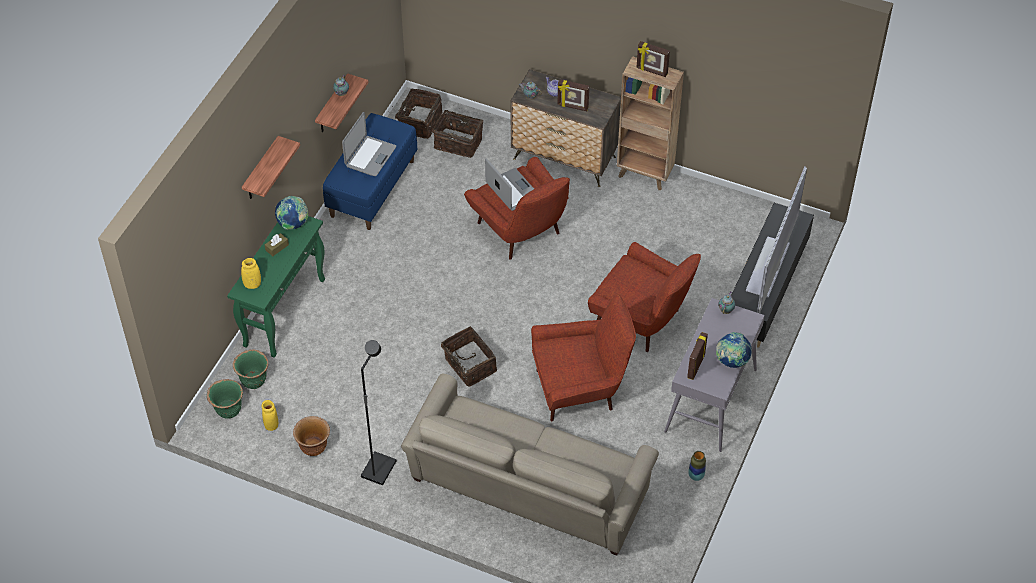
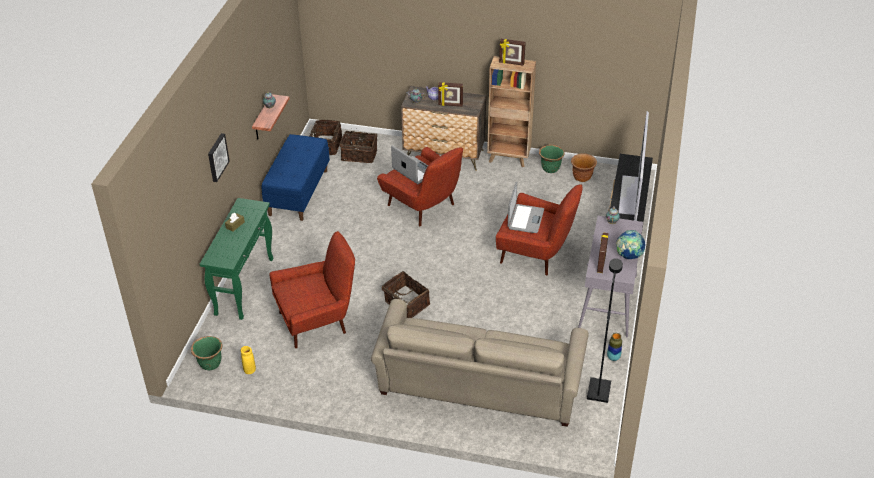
camera: 10 degrees left, 10 degrees down
green planter [233,350,268,389] -> green planter moved to [539,145,565,173]
yellow vase [241,258,261,289] -> none
shelf [242,136,300,199] -> picture [208,133,229,182]
globe [275,196,309,230] -> none
brown planter [293,416,330,456] -> brown planter moved to [571,153,597,182]
laptop [342,112,396,176] -> laptop moved to [508,182,544,233]
black floor lamp [361,340,396,485] -> black floor lamp moved to [587,258,623,403]
red armchair [531,294,636,421] -> red armchair moved to [269,231,355,348]

